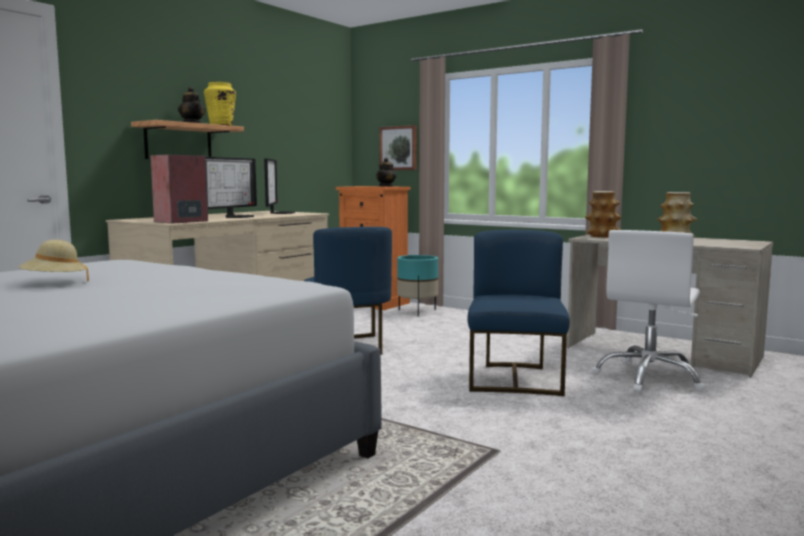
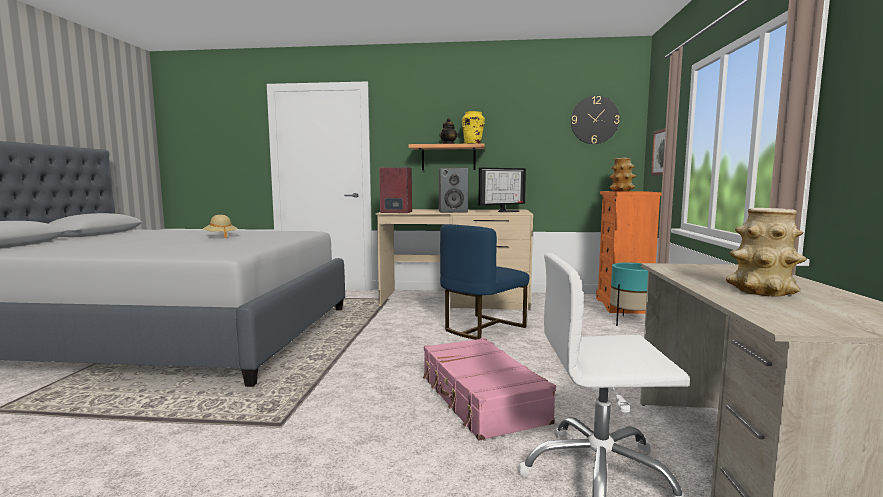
camera: 60 degrees right, 0 degrees up
monitor [206,157,257,218] -> speaker [439,168,468,213]
teapot [376,158,396,187] -> none
blue chair [468,230,570,396] -> pink suitcase [423,338,556,441]
vase [585,191,621,238] -> vase moved to [609,158,636,192]
none -> wall clock [571,96,619,144]

